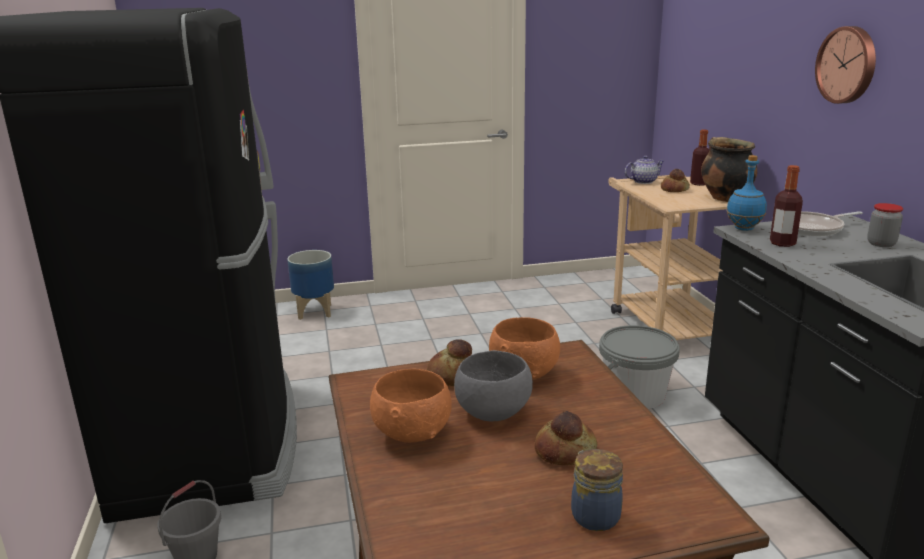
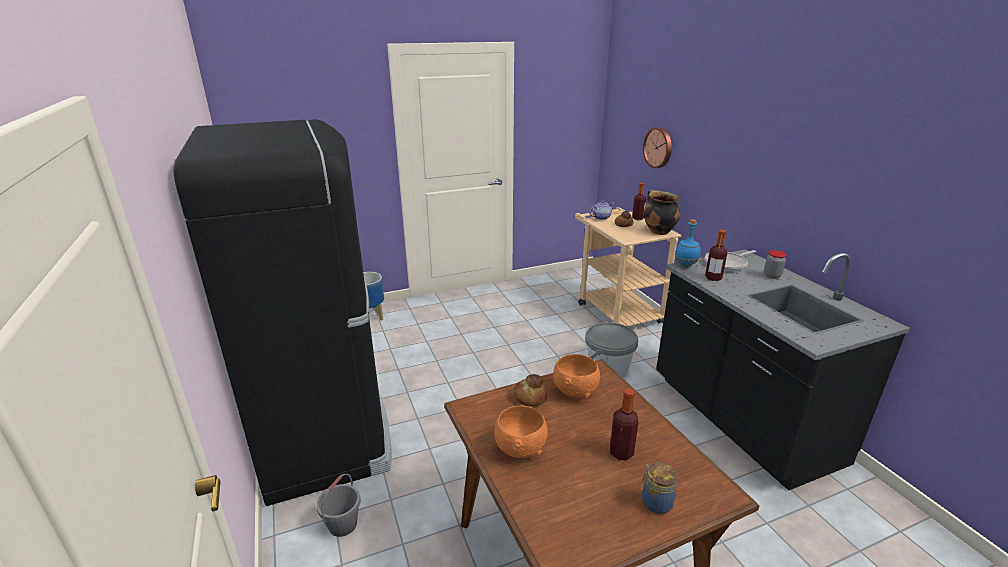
camera: 10 degrees left, 5 degrees up
grey bowl [454,350,533,422] -> none
bread [534,411,597,465] -> bottle [610,389,639,461]
wall clock [815,26,876,104] -> wall clock moved to [643,127,672,168]

